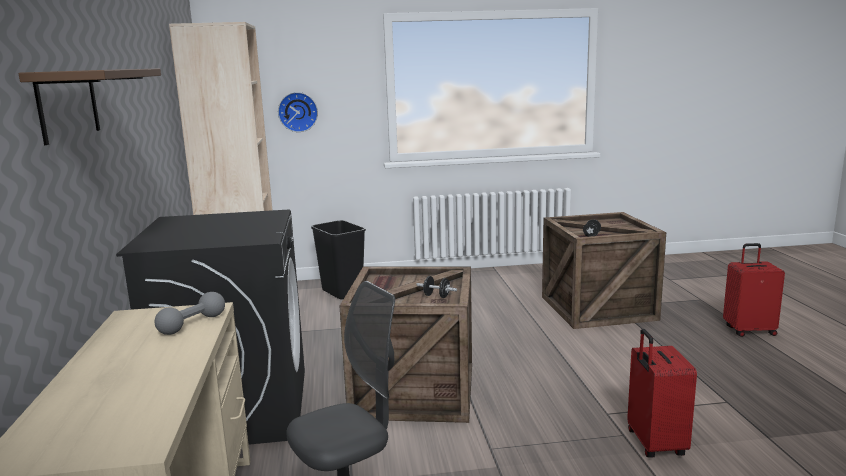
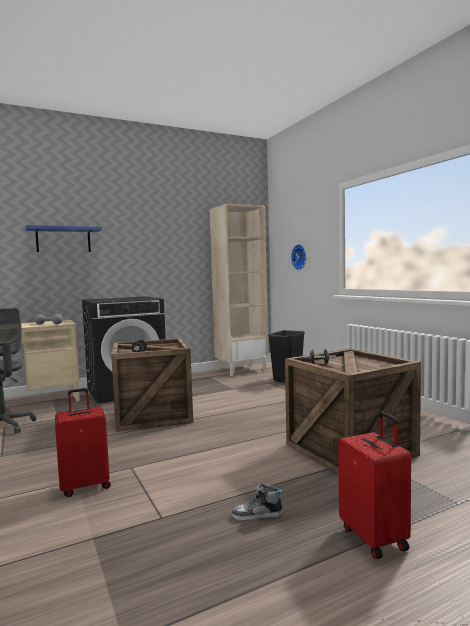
camera: 70 degrees right, 10 degrees down
brown shelf [18,68,161,145] -> blue shelf [25,225,102,252]
none -> shoe [232,483,283,520]

